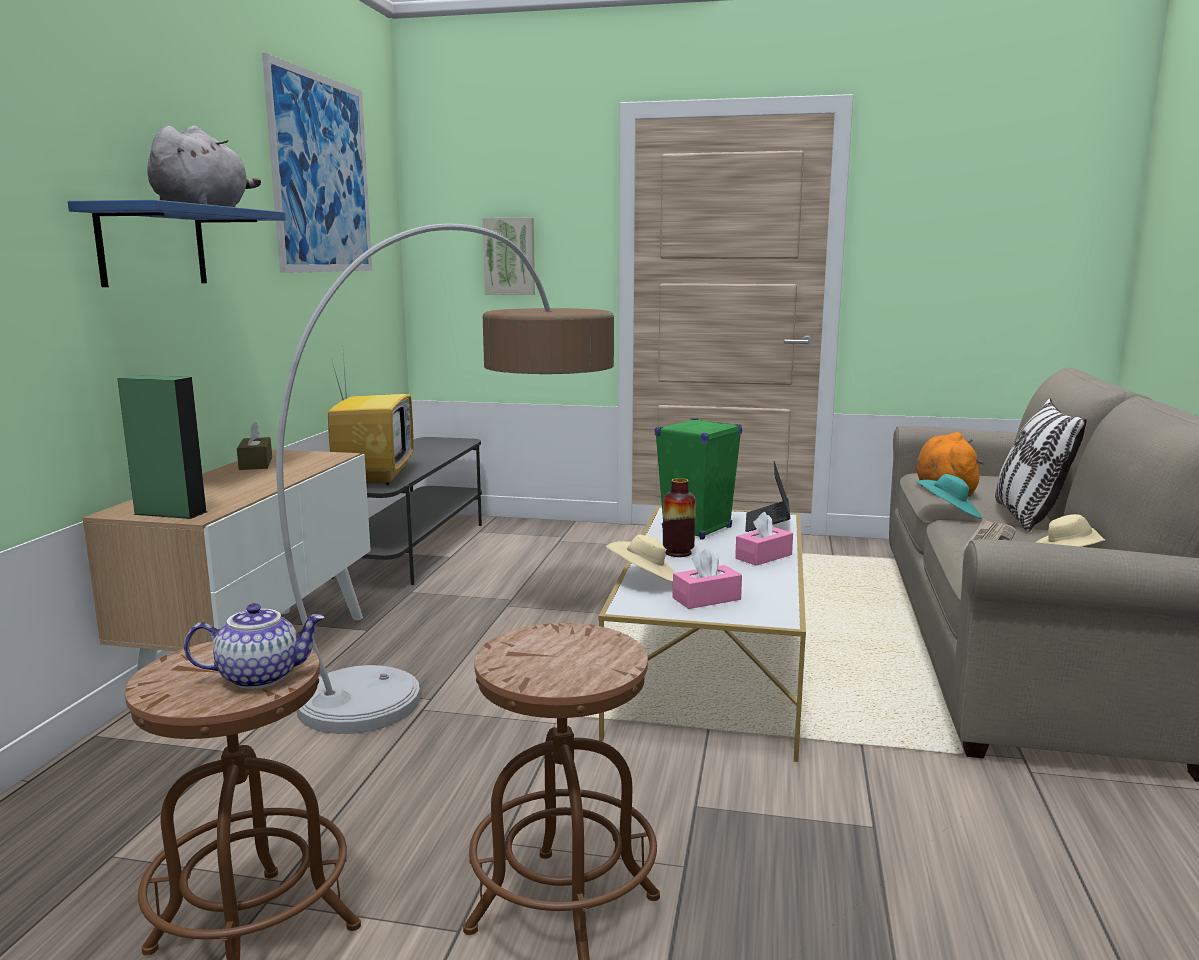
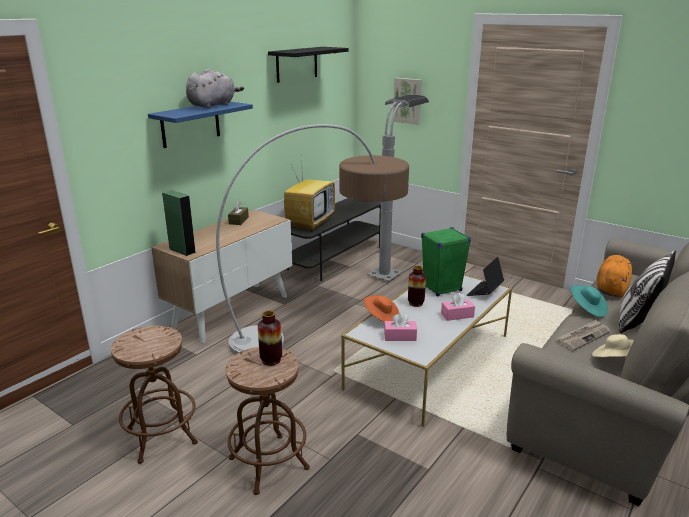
camera: 25 degrees right, 10 degrees up
teapot [184,603,325,689] -> none
picture [262,53,372,273] -> black shelf [268,47,349,83]
beige hat [606,535,675,582] -> orange hat [364,295,399,323]
none -> vase [258,311,282,366]
none -> grey floor lamp [367,94,429,281]

